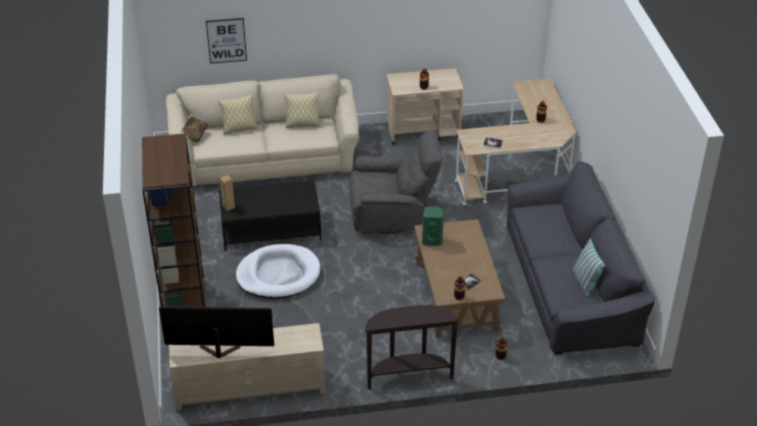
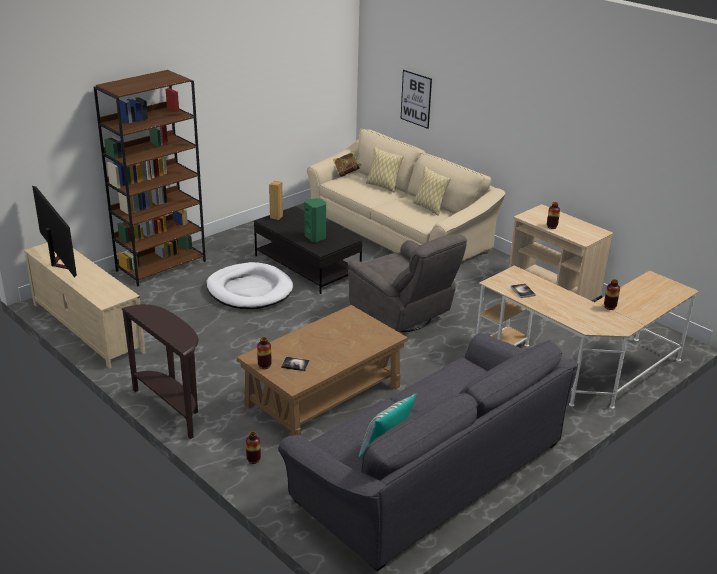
camera: 55 degrees right, 10 degrees down
green speaker [422,206,444,246] -> green speaker moved to [304,198,326,242]

